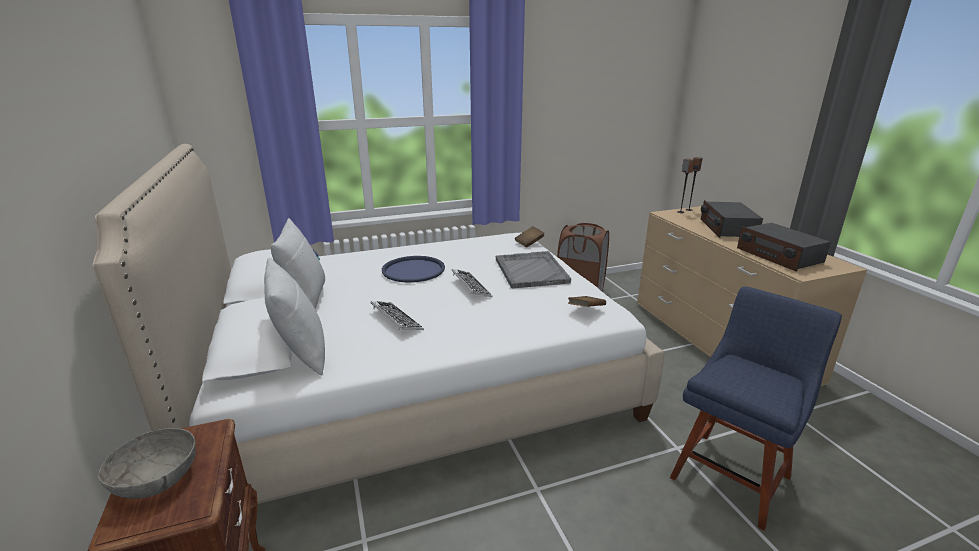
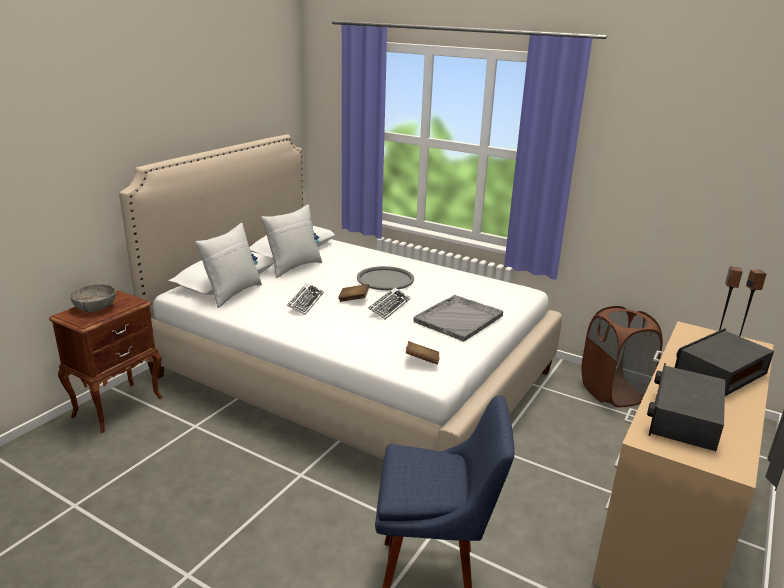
camera: 50 degrees right, 0 degrees up
blue tray [382,256,445,283] -> grey tray [357,266,414,290]
brown book [515,226,544,247] -> brown book moved to [338,284,369,302]

